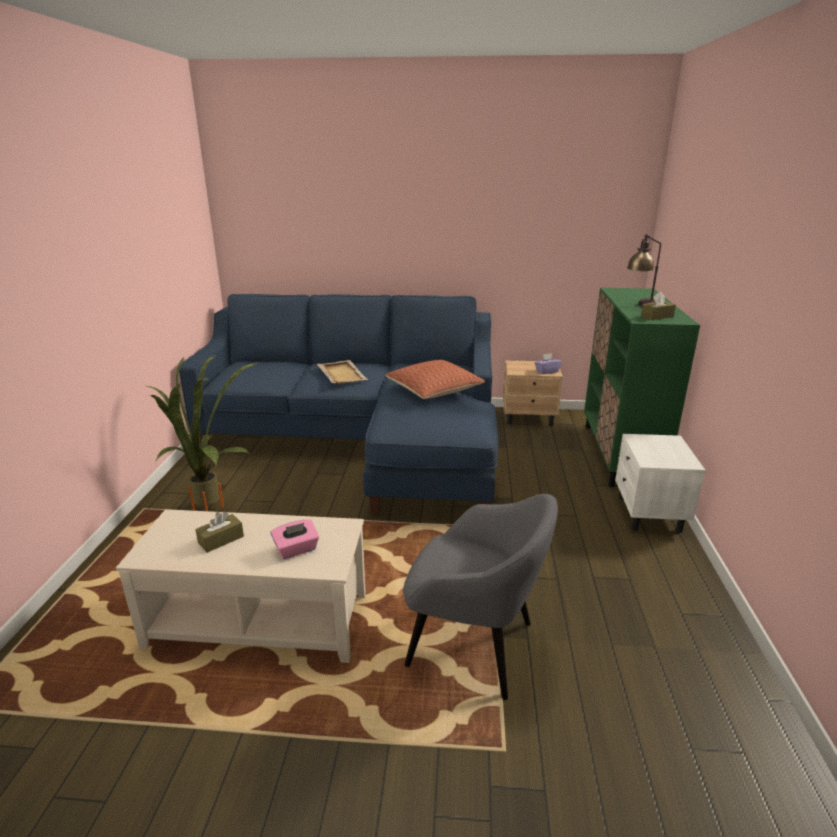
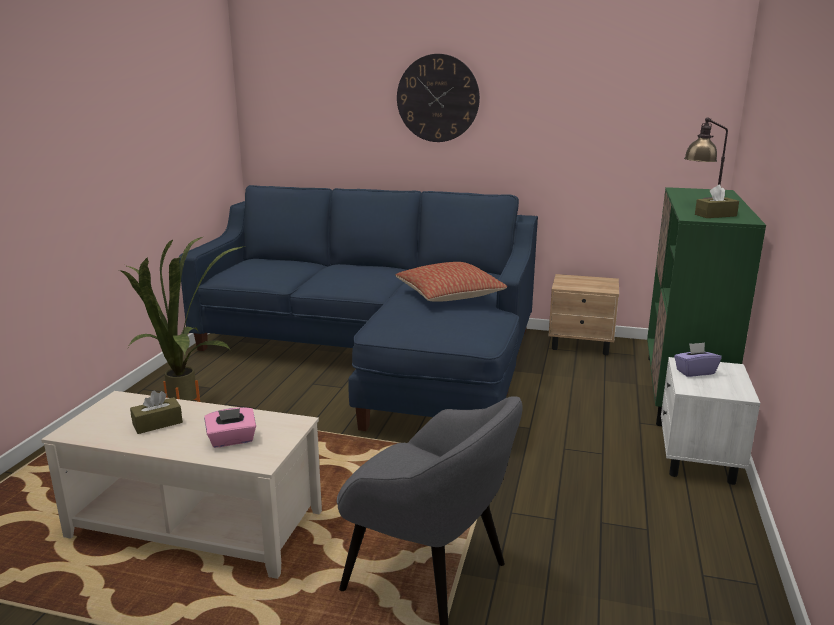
camera: 10 degrees right, 5 degrees down
beige tray [317,360,368,385] -> none
purple tissue box [535,353,562,374] -> purple tissue box moved to [674,342,722,377]
none -> wall clock [397,54,480,142]

